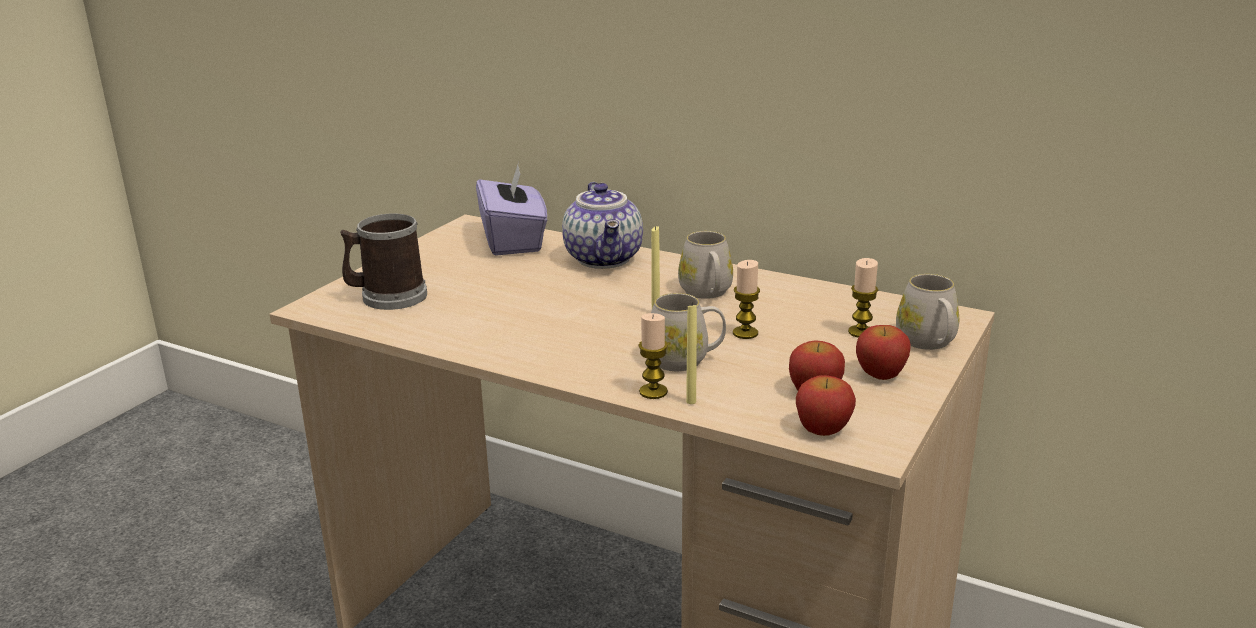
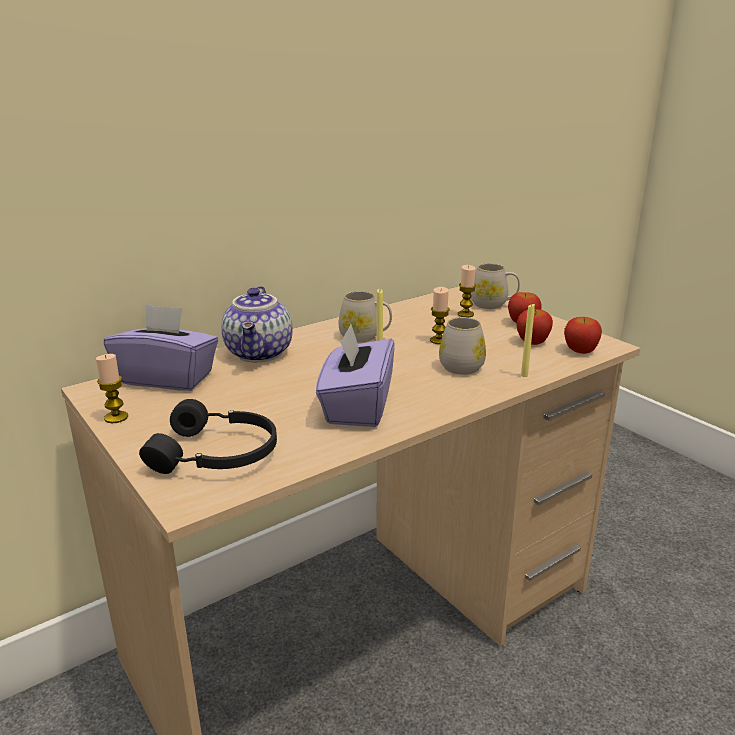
camera: 65 degrees left, 0 degrees up
mug [340,214,427,310] -> black headphones [139,399,277,474]
teapot [562,182,643,269] -> teapot turned 75 degrees clockwise [221,286,293,362]
candle [638,313,668,399] -> candle moved to [96,354,128,423]
none -> purple tissue box [316,324,395,427]

